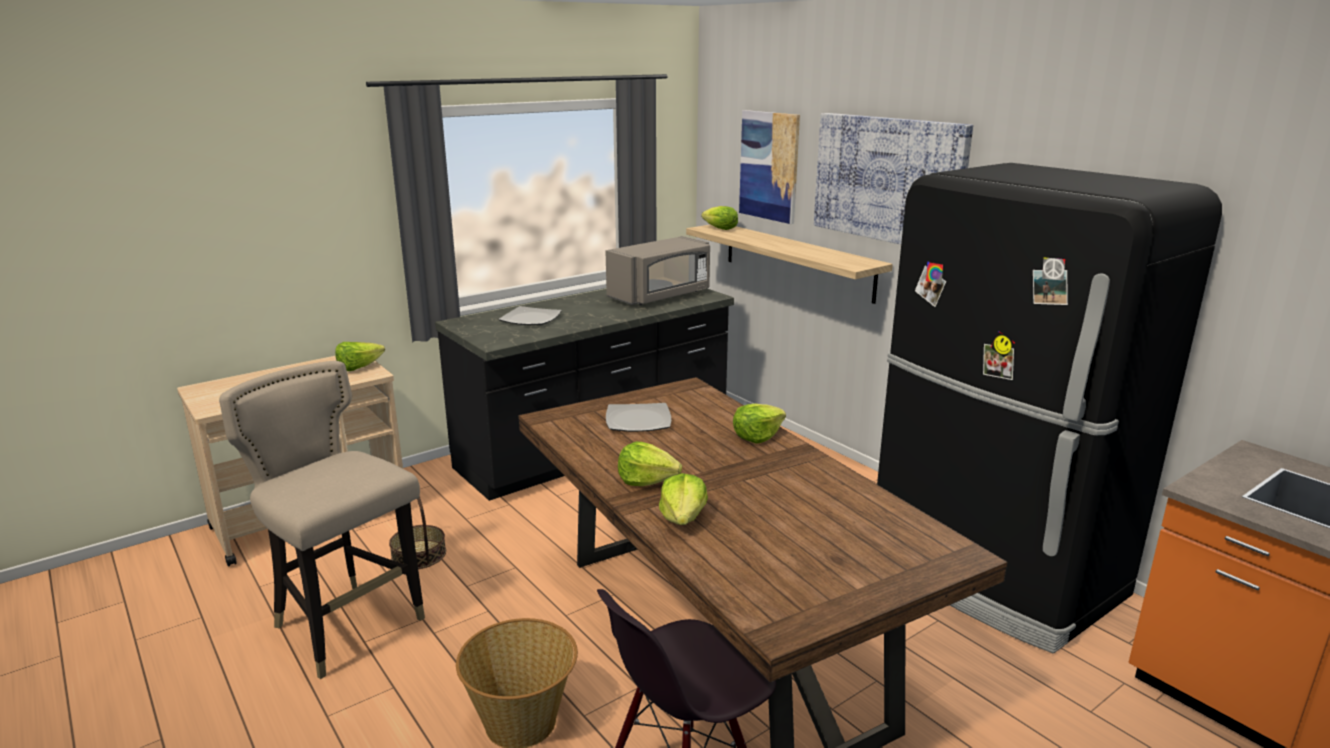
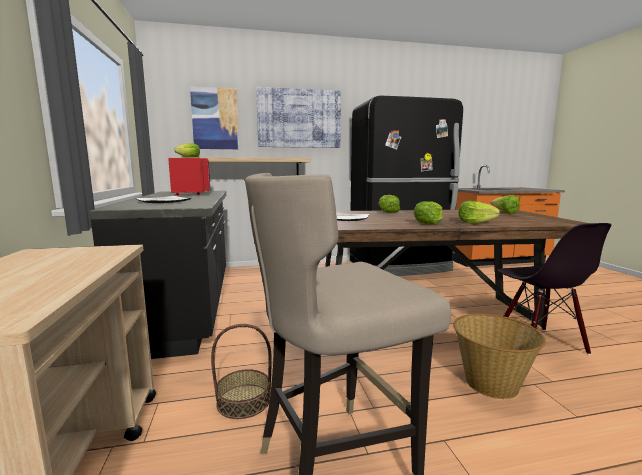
camera: 65 degrees left, 10 degrees down
lettuce [335,342,385,371] -> lettuce moved to [491,195,520,214]
grey microwave [606,236,710,305] -> red microwave [168,158,210,195]

